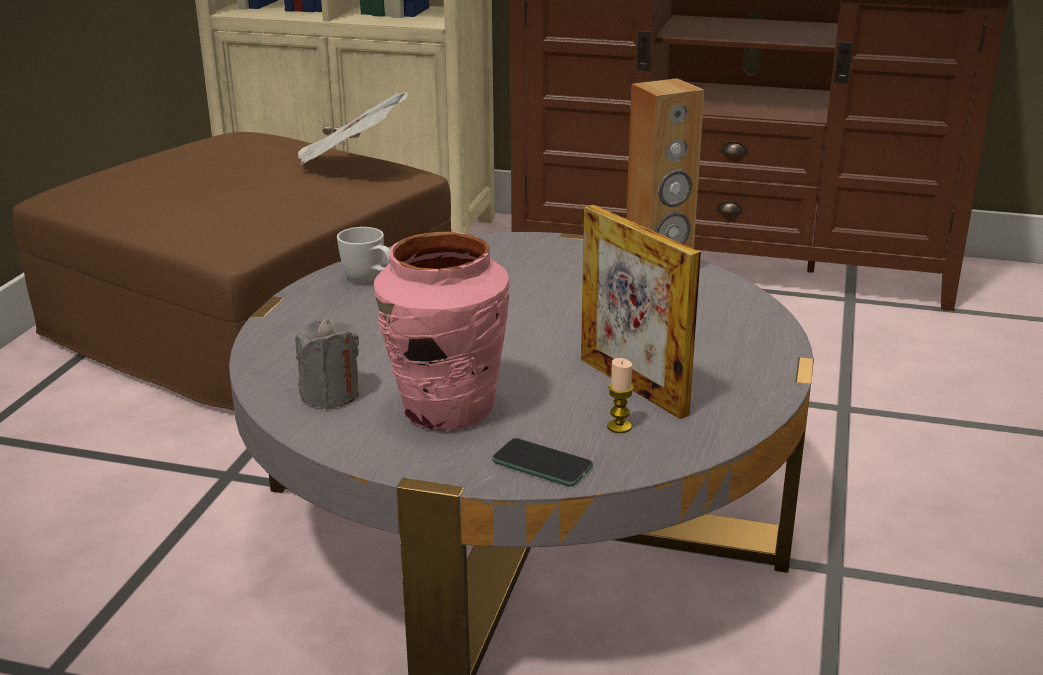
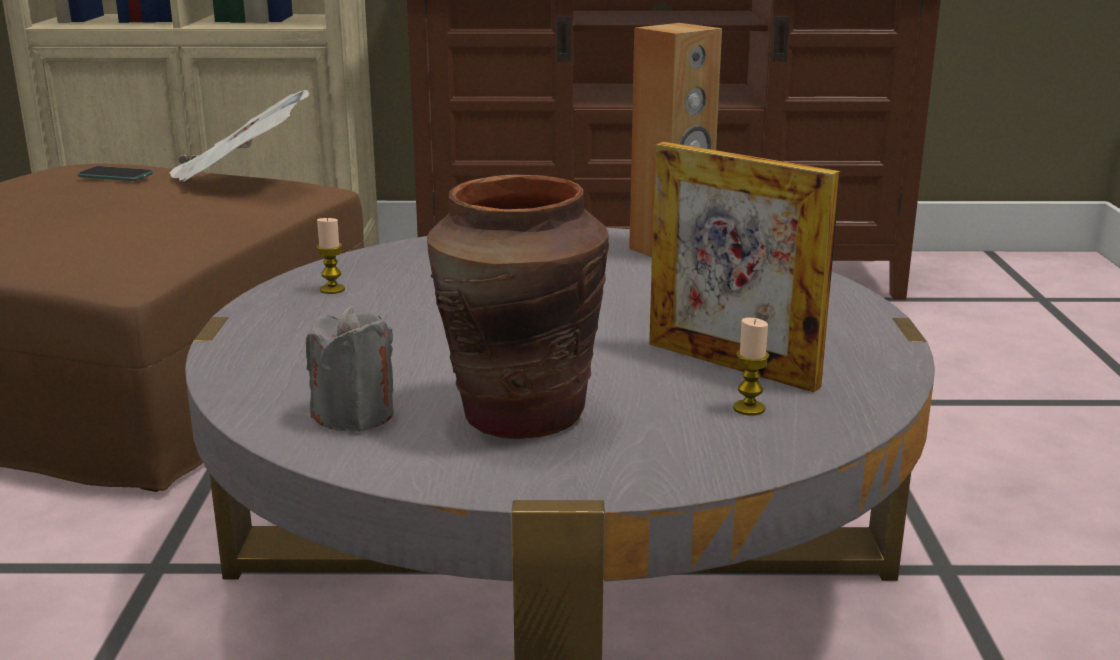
camera: 15 degrees left, 5 degrees down
white mug [337,227,390,282] -> candle [316,217,345,294]
pink vase [374,232,509,430] -> brown vase [427,175,609,439]
phone [492,438,593,486] -> phone moved to [78,166,153,181]

